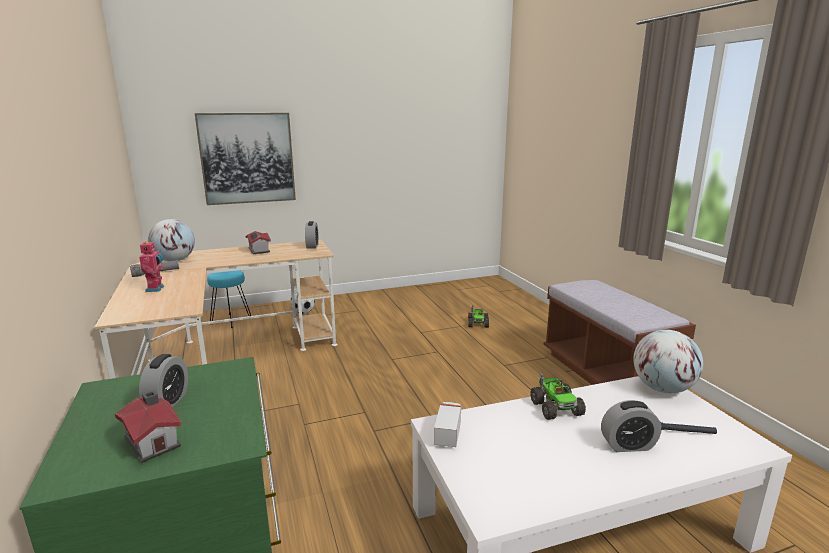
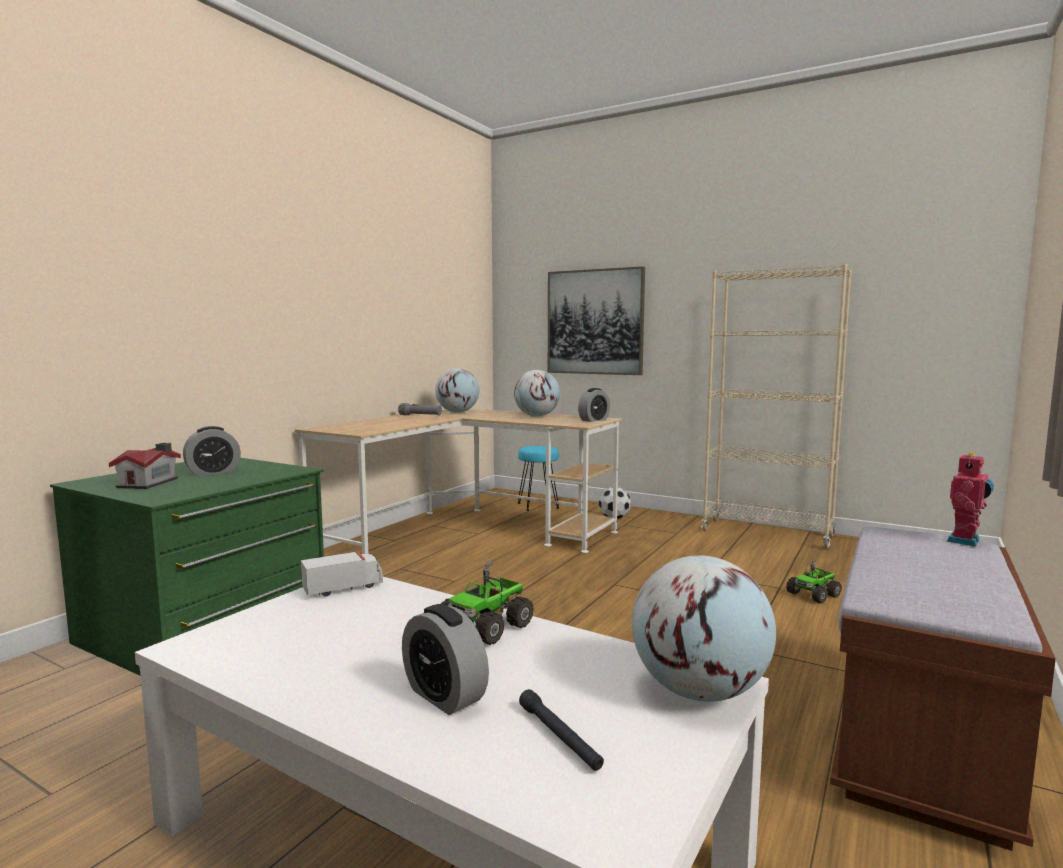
camera: 50 degrees right, 10 degrees down
toy robot [139,240,164,292] -> toy robot moved to [947,452,994,547]
toy house [246,231,271,254] -> globe [514,370,560,416]
none -> beige bookcase [701,264,852,549]

